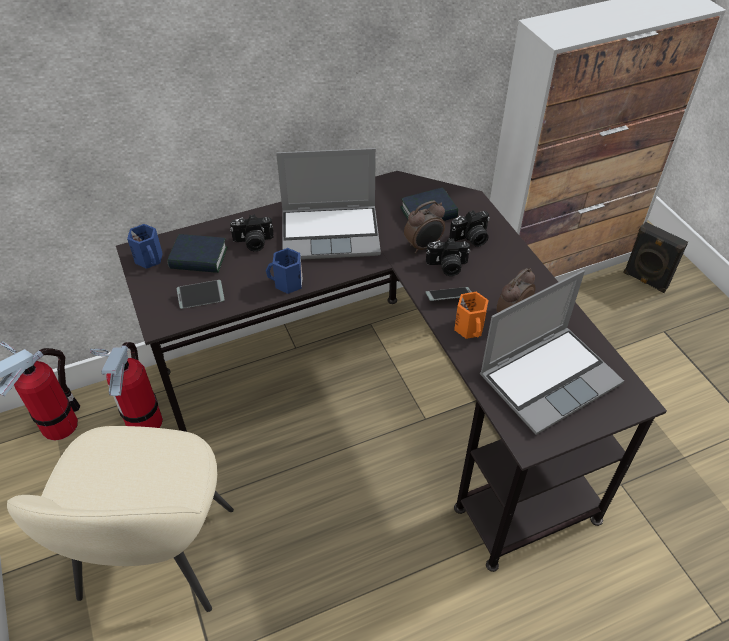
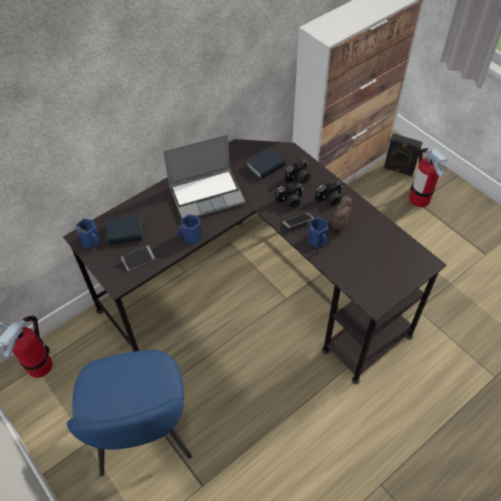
camera: 15 degrees left, 5 degrees up
beige chair [7,426,234,612] -> blue chair [67,350,192,476]
fire extinguisher [90,342,163,428] -> fire extinguisher moved to [409,148,447,207]
camera [230,214,274,251] -> camera moved to [315,181,343,206]
alarm clock [404,201,445,253] -> none
orange mug [454,292,489,339] -> blue mug [308,217,328,248]
laptop [480,270,624,435] -> none

